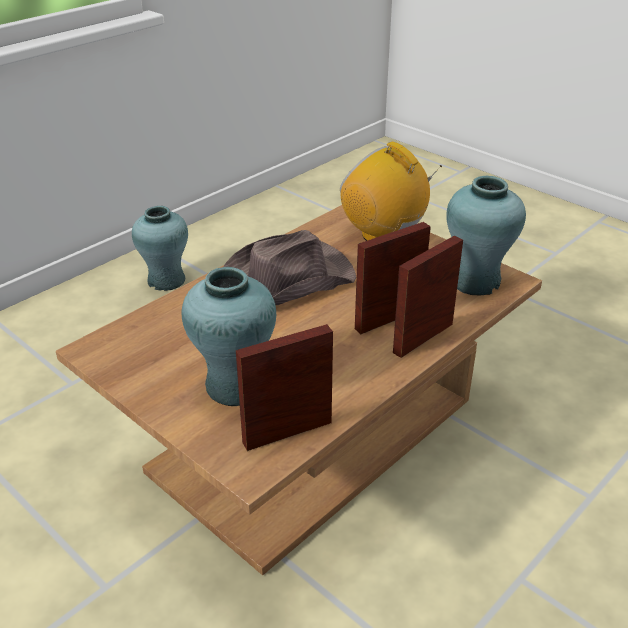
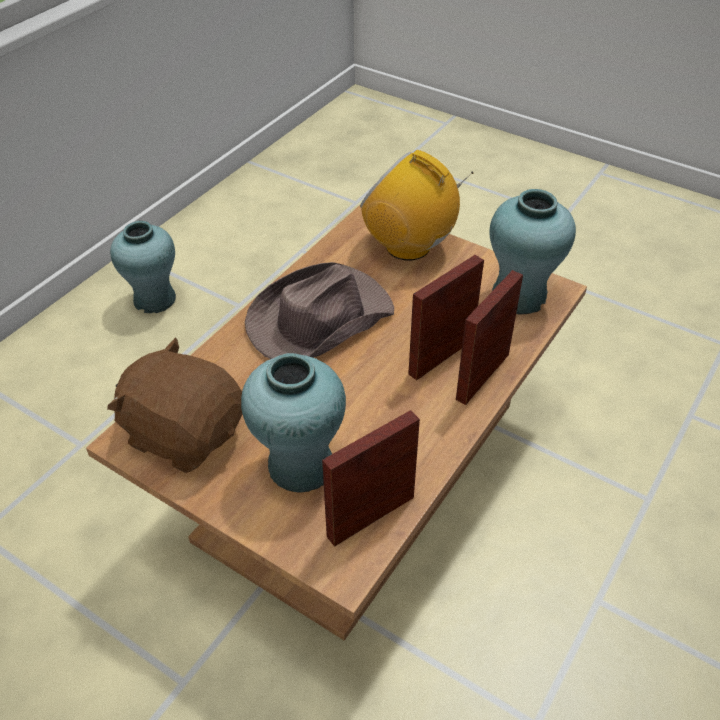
camera: 10 degrees left, 10 degrees up
none -> brown plush toy [107,338,243,473]

